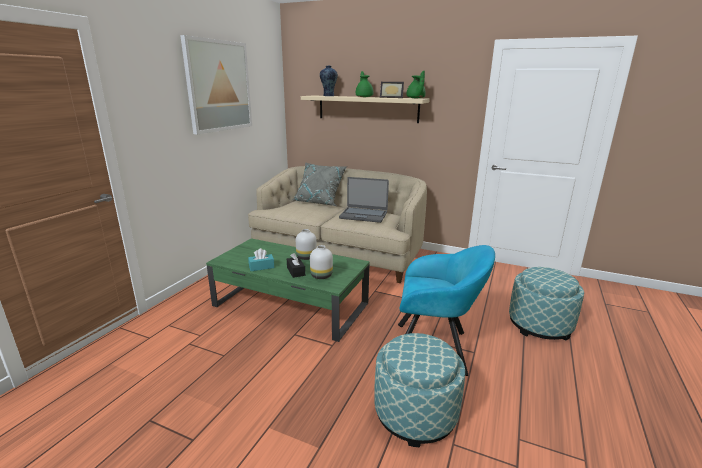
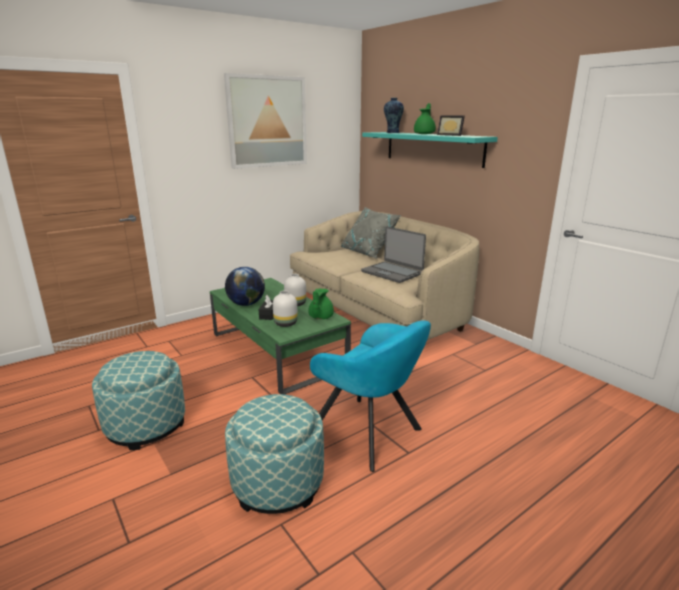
camera: 30 degrees right, 0 degrees up
turquoise tissue box [248,248,274,271] -> globe [225,267,265,306]
beige shelf [301,95,430,123] -> turquoise shelf [362,132,498,168]
green teapot [407,71,426,98] -> green teapot moved to [308,288,334,319]
ottoman [509,267,584,341] -> ottoman moved to [92,351,185,450]

